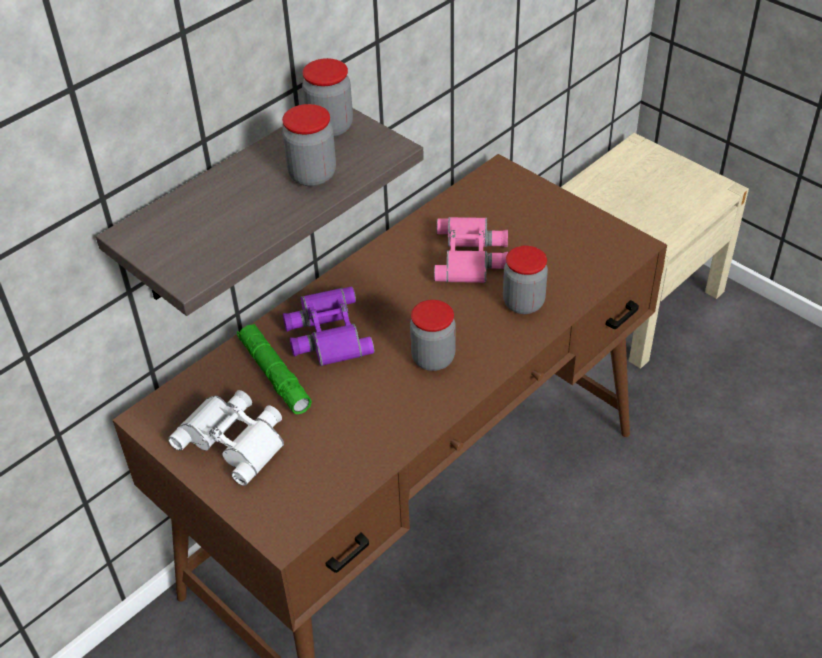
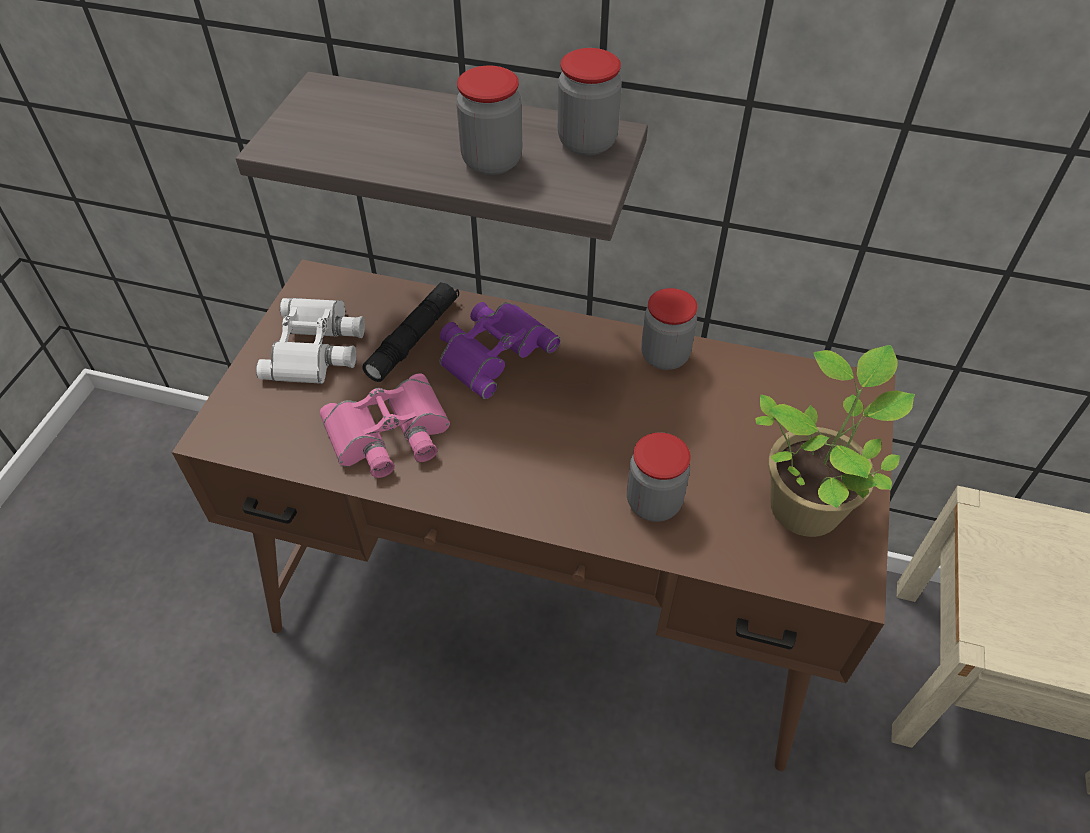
camera: 60 degrees right, 5 degrees up
green flashlight [237,324,312,414] -> black flashlight [362,282,459,382]
jar [410,300,456,371] -> jar moved to [641,288,697,370]
pink binoculars [434,217,508,283] -> pink binoculars moved to [320,373,450,478]
none -> potted plant [755,345,915,537]

